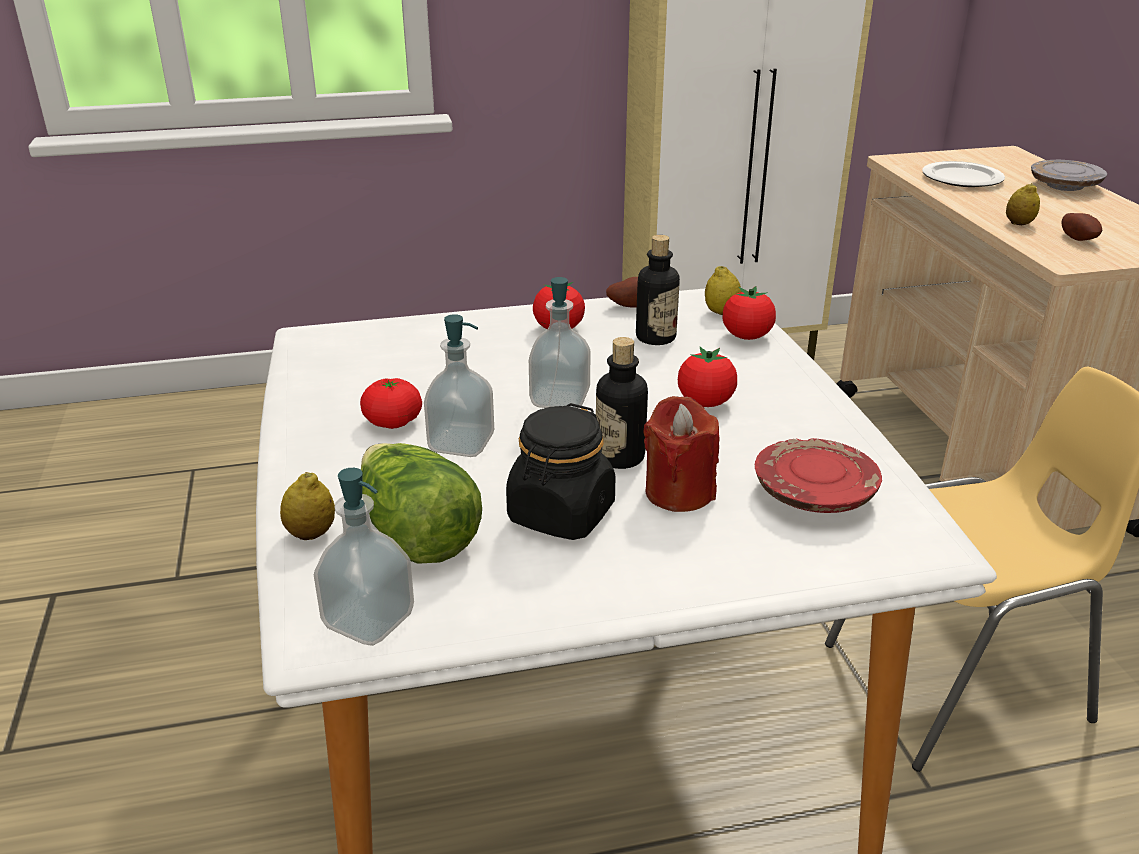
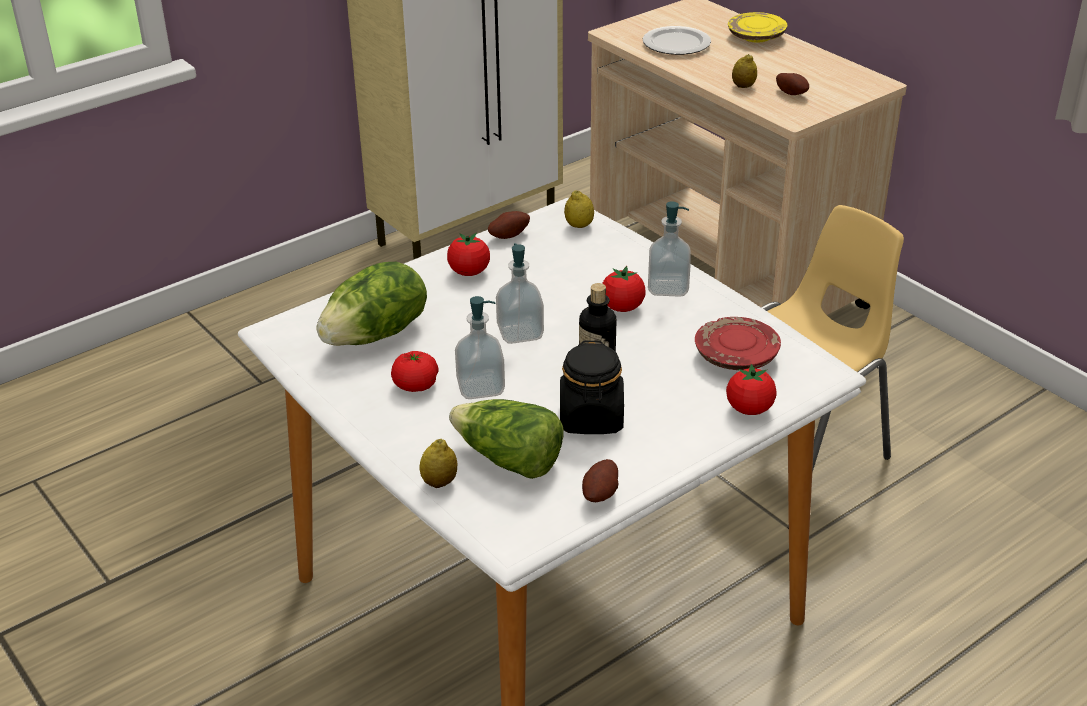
camera: 25 degrees left, 5 degrees up
soap dispenser [314,468,414,646] -> soap dispenser moved to [648,201,691,297]
bottle [636,235,680,345] -> none
red candle [643,396,720,512] -> none
tomato [722,286,776,340] -> tomato moved to [726,364,777,415]
grey plate [1031,160,1107,191] -> yellow plate [728,12,787,43]
none -> lettuce [317,262,427,346]
none -> potato [582,459,618,502]

